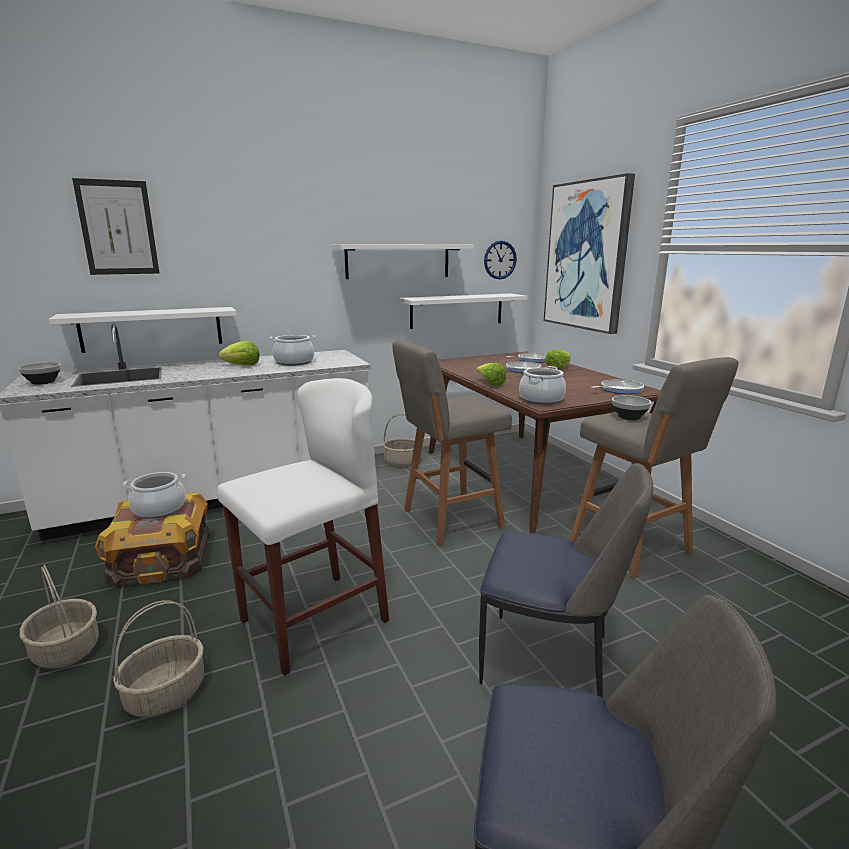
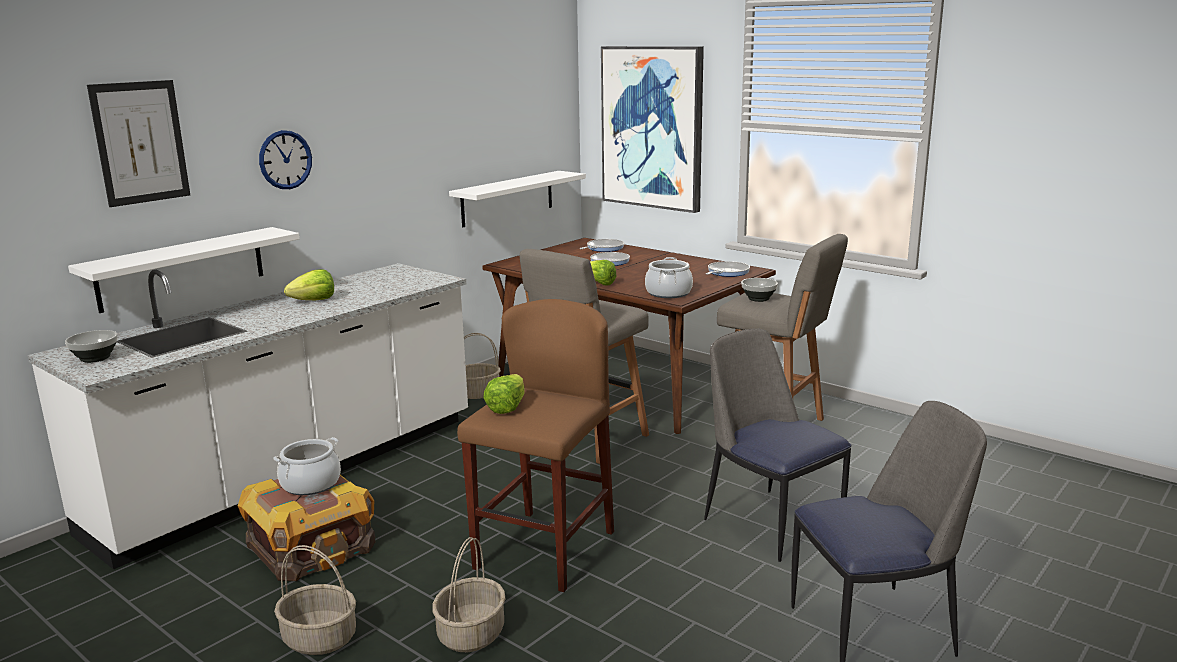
camera: 25 degrees left, 0 degrees up
white stool [217,378,389,676] -> brown stool [457,299,614,592]
cooking pot [269,335,315,366] -> none
white shelf [332,244,474,279] -> none
chair [479,463,653,698] -> chair turned 120 degrees counterclockwise [704,328,851,562]
wall clock [484,241,517,279] -> wall clock moved to [259,130,312,189]
lettuce [545,349,570,370] -> lettuce moved to [483,374,524,414]

